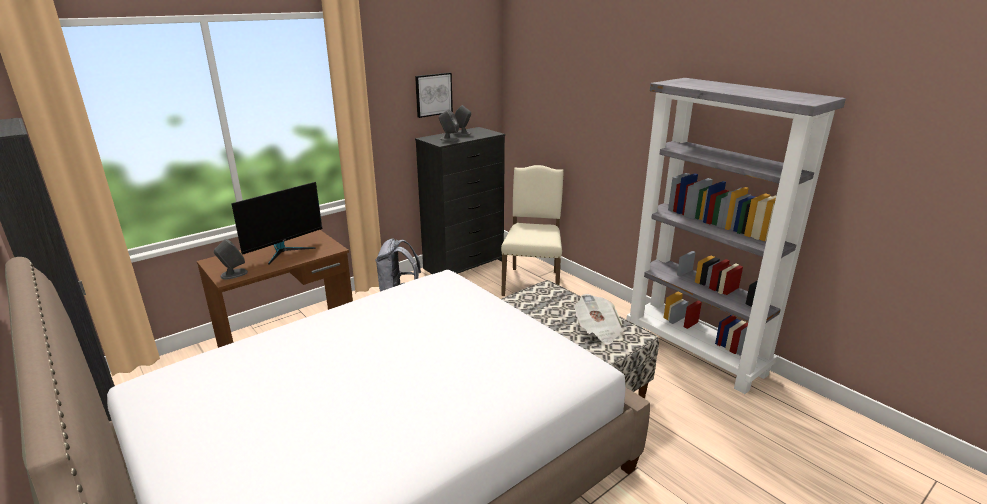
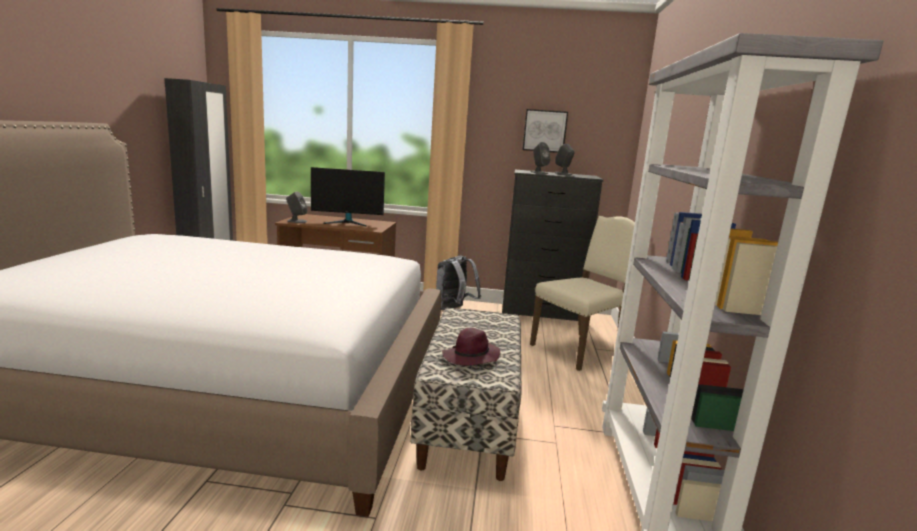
camera: 45 degrees right, 10 degrees down
newspaper [574,294,624,345] -> purple hat [442,328,500,365]

